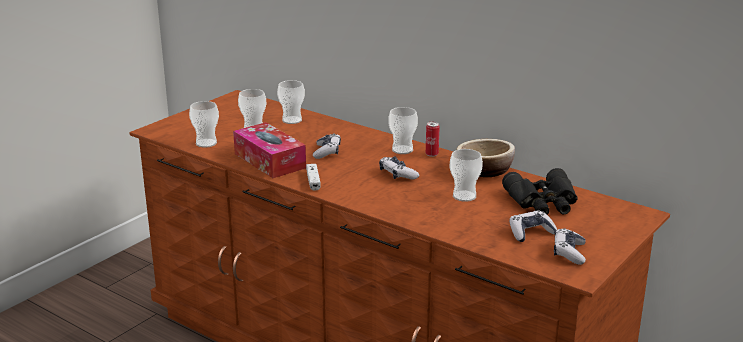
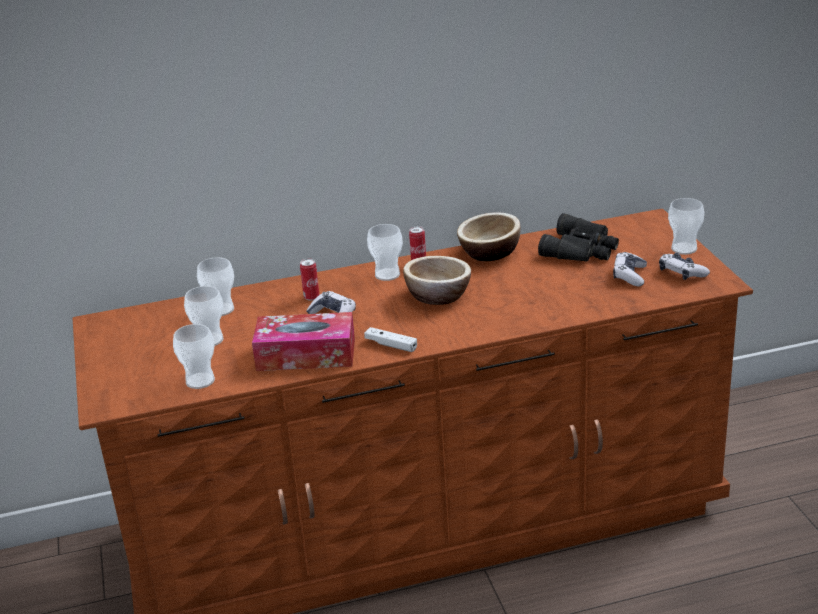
camera: 50 degrees left, 5 degrees up
game controller [379,157,419,179] -> bowl [403,256,471,305]
cup [450,149,483,202] -> cup moved to [668,198,704,255]
none -> can [300,258,319,301]

